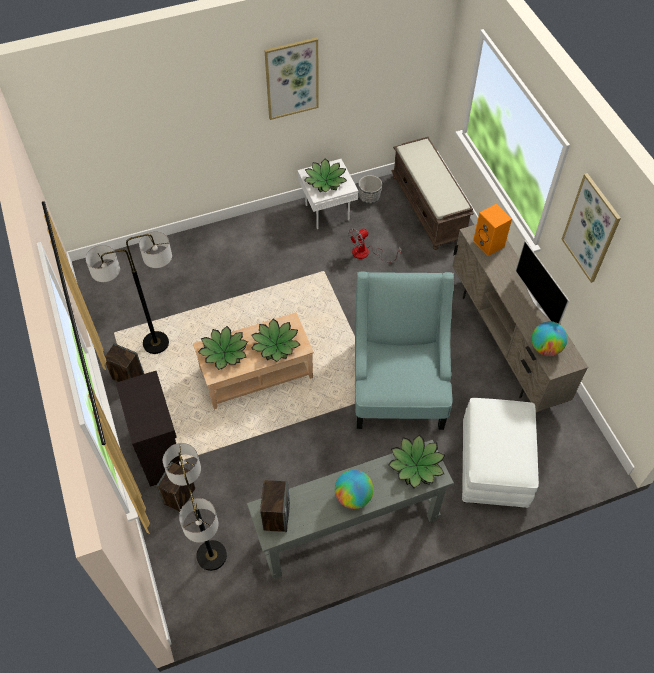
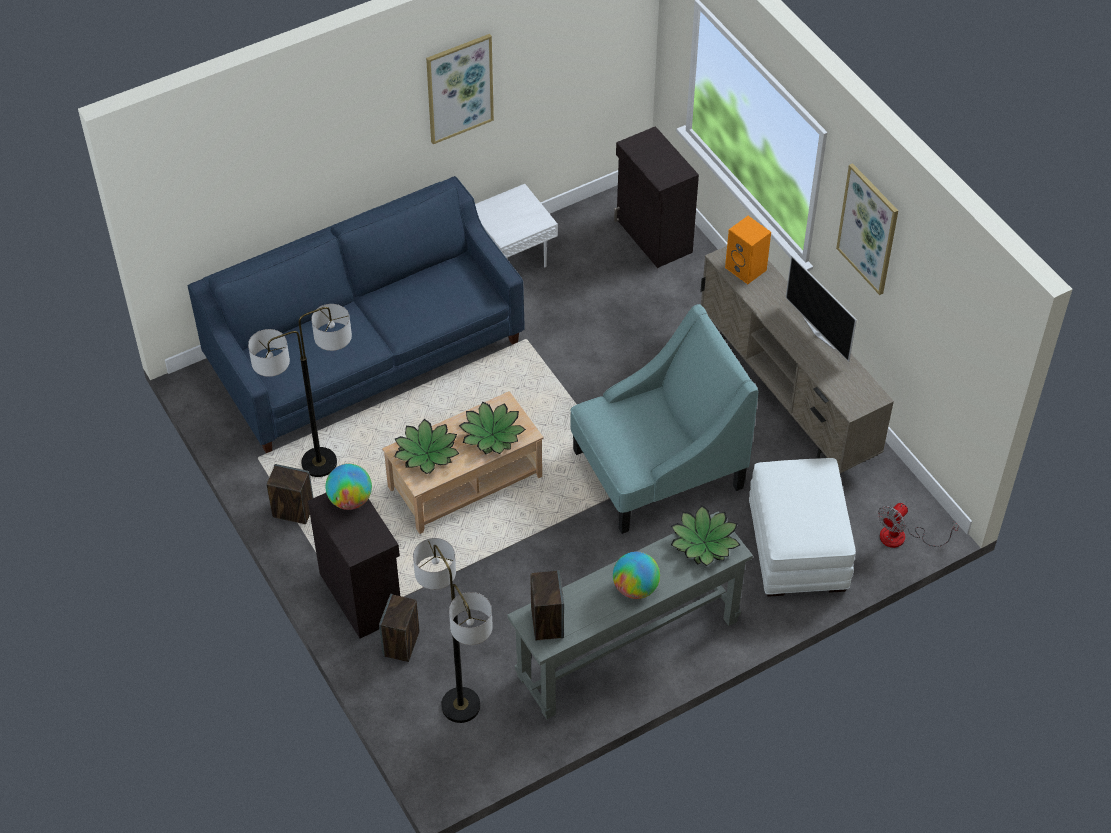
camera: 10 degrees left, 5 degrees down
potted plant [304,159,347,192] -> none
fan [348,228,402,262] -> fan moved to [878,503,959,548]
turquoise armchair [355,272,454,430] -> turquoise armchair turned 75 degrees clockwise [570,304,758,534]
planter [358,175,382,204] -> none
brown bench [391,137,474,250] -> black cabinet [614,126,699,268]
globe [531,321,568,356] -> globe moved to [325,464,372,510]
none -> blue sofa [187,176,525,453]

